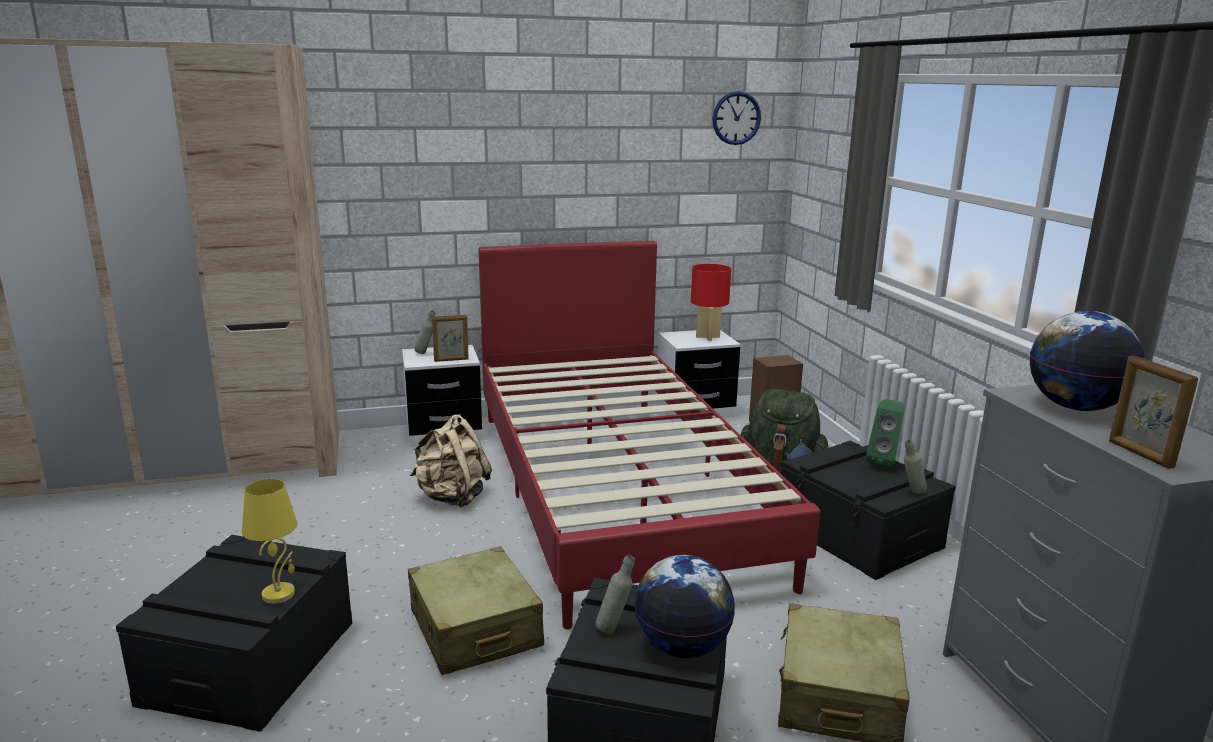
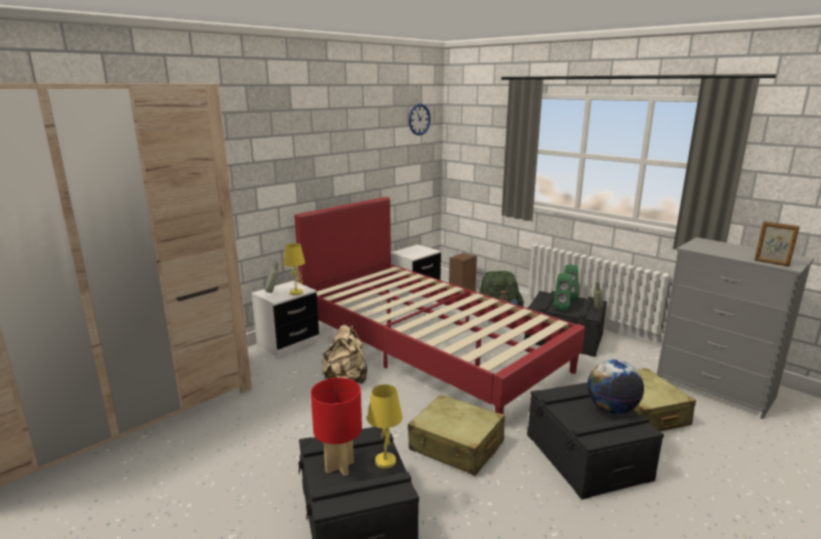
camera: 30 degrees left, 0 degrees up
picture frame [432,315,469,362] -> yellow table lamp [284,243,305,295]
grey bottle [596,555,635,634] -> none
red table lamp [691,264,731,341] -> red table lamp moved to [311,378,362,476]
globe [1030,311,1144,411] -> none
none -> green speaker [553,273,572,311]

